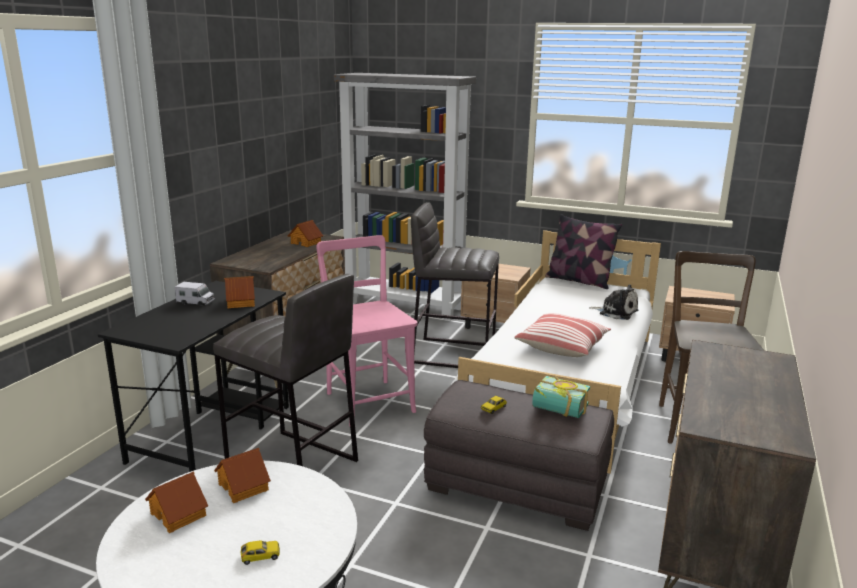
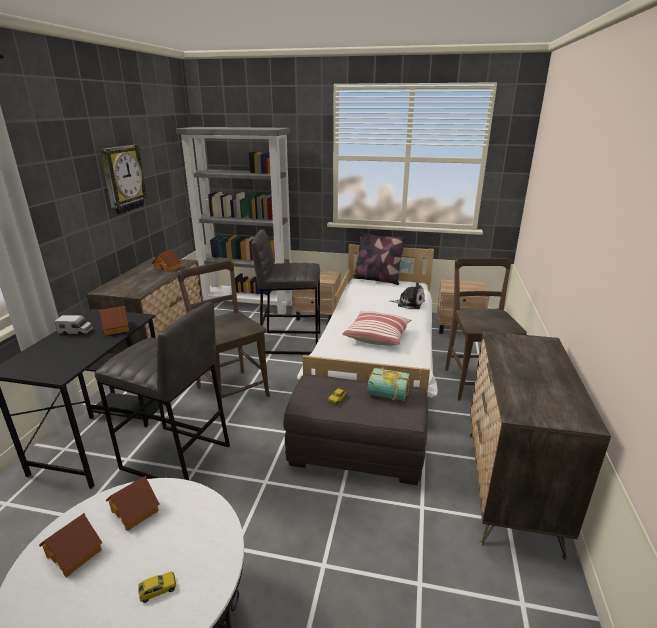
camera: 10 degrees left, 5 degrees up
pink chair [316,235,417,426] -> brown chair [177,260,270,416]
none -> wall clock [100,145,148,214]

